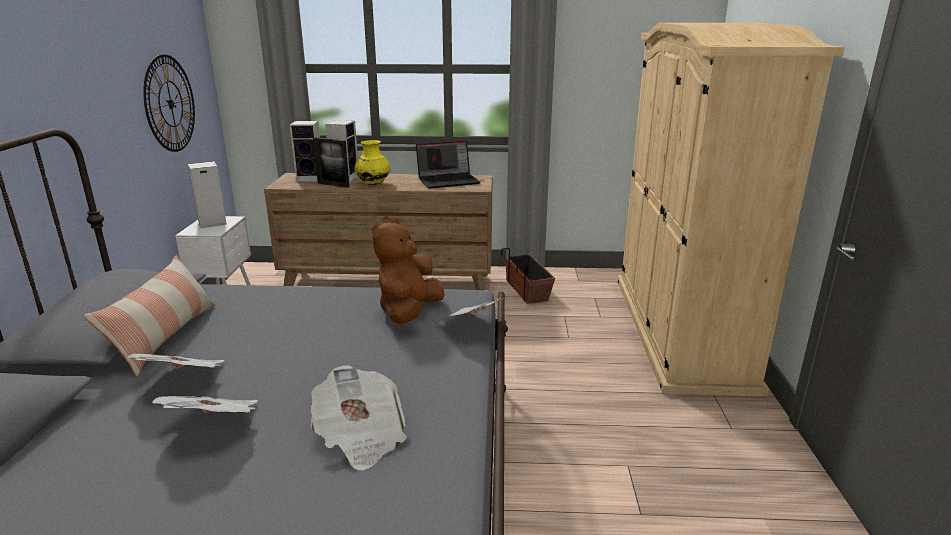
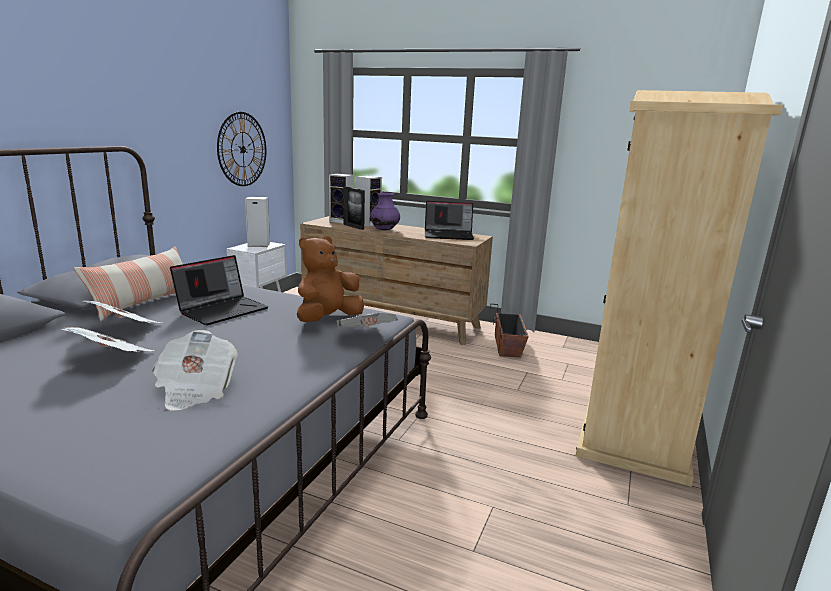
camera: 20 degrees right, 5 degrees down
yellow vase [355,140,390,185] -> purple vase [370,193,400,230]
none -> laptop [170,255,269,325]

